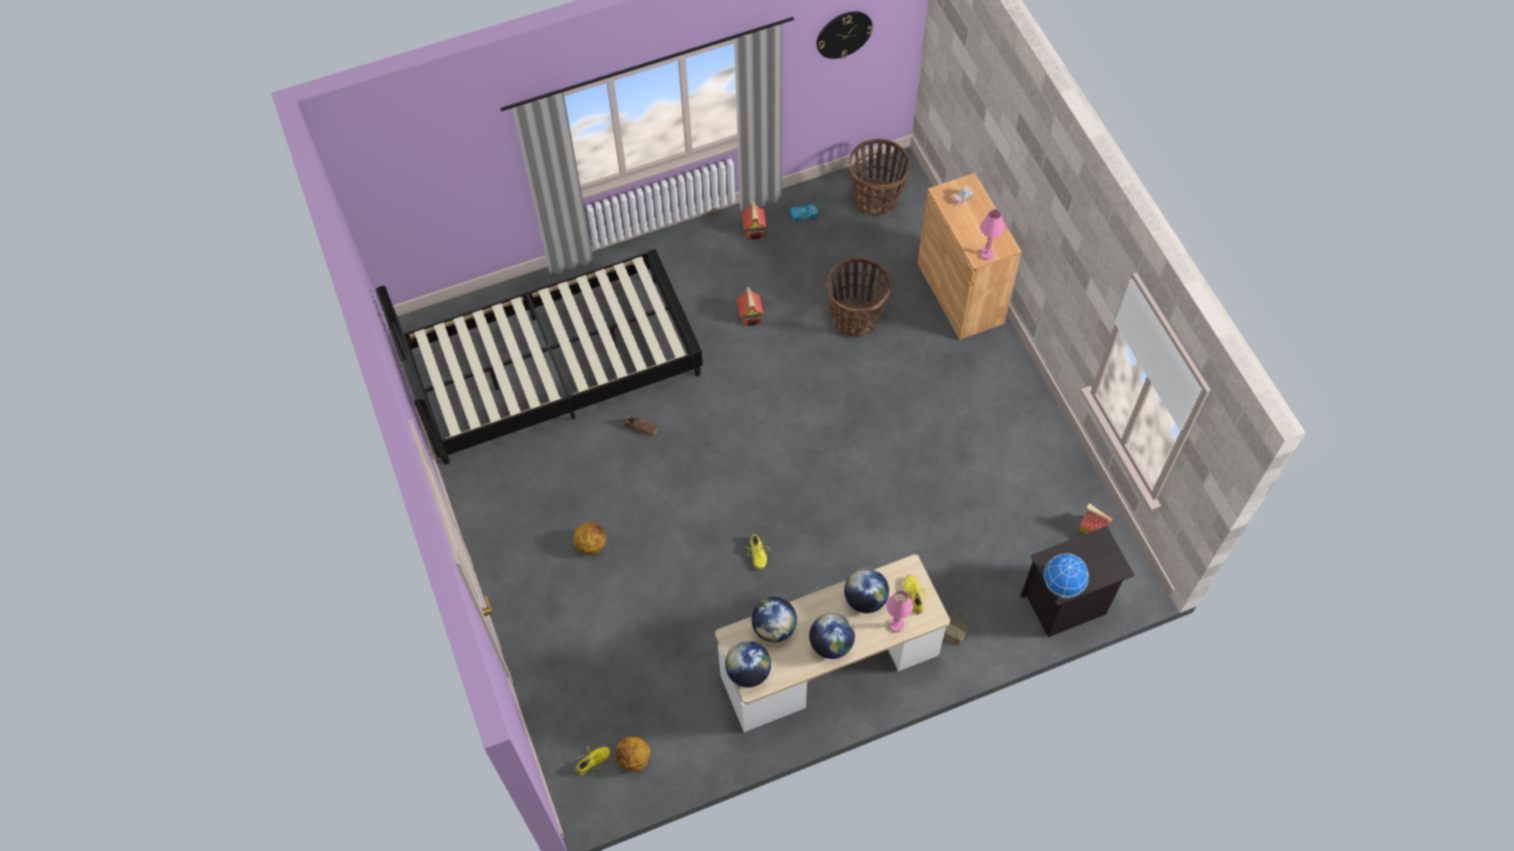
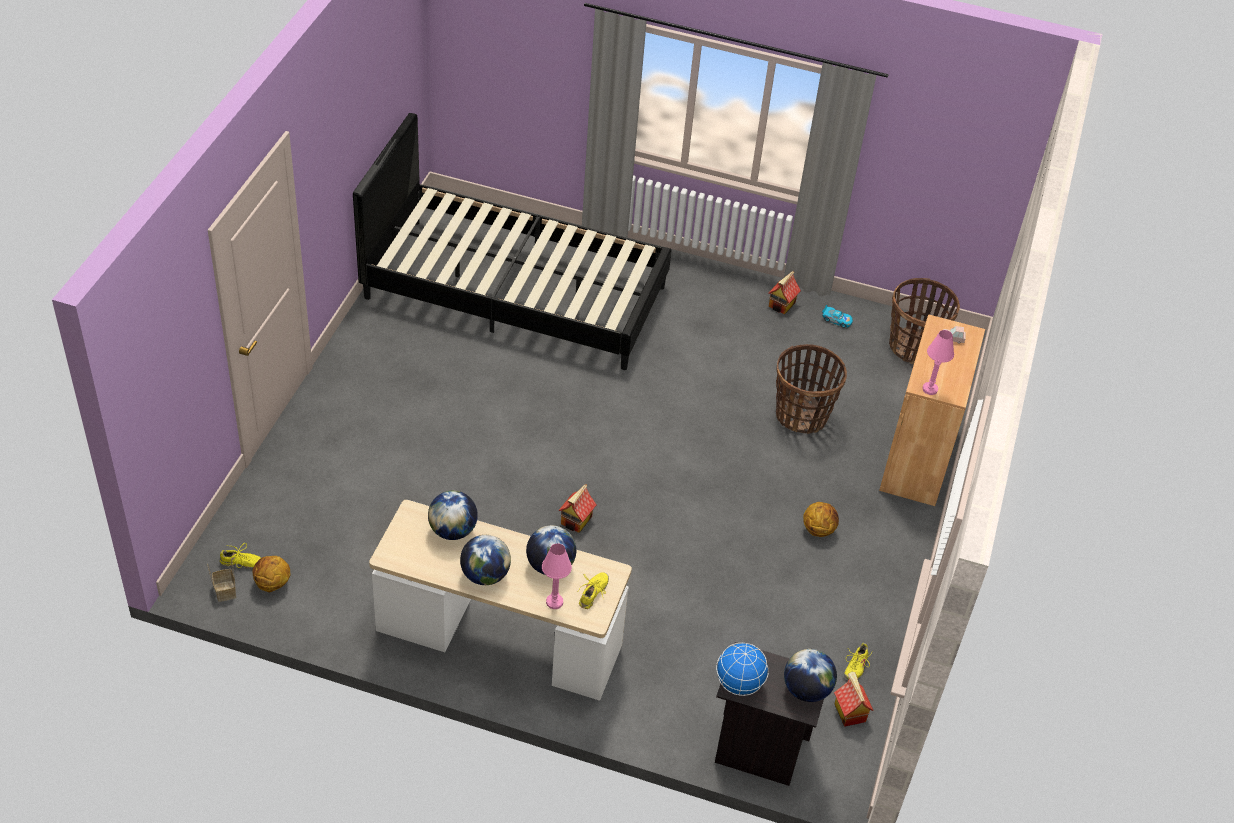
camera: 35 degrees right, 15 degrees down
basketball [574,522,606,555] -> basketball moved to [803,502,839,537]
brown shoe [624,413,658,436] -> none
globe [725,641,771,688] -> globe moved to [784,649,837,702]
toy house [737,287,764,326] -> toy house moved to [559,484,596,533]
yellow shoe [745,534,770,570] -> yellow shoe moved to [844,643,872,680]
wall clock [817,11,873,59] -> none
basket [944,610,969,645] -> basket moved to [207,558,236,602]

